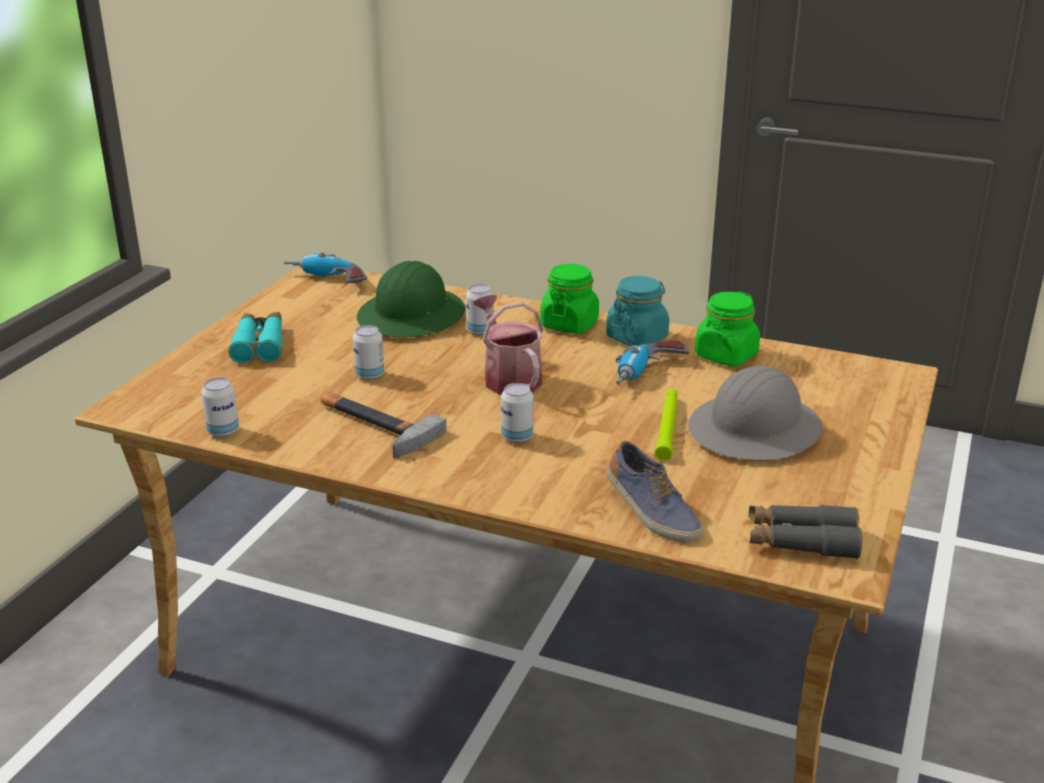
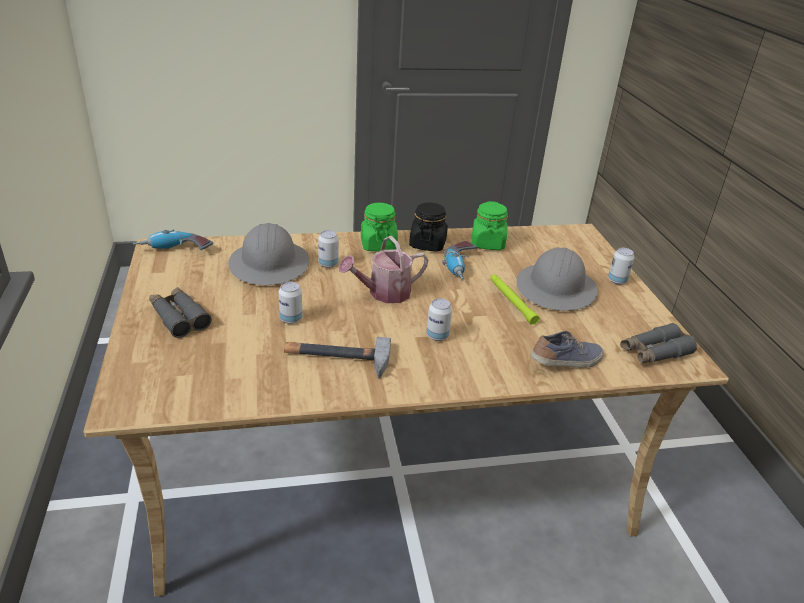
camera: 35 degrees left, 5 degrees up
can [201,377,239,437] -> can moved to [608,248,634,285]
turquoise binoculars [228,312,283,363] -> grey binoculars [149,287,212,338]
green hard hat [357,261,466,337] -> grey hard hat [228,223,309,285]
watering can [473,295,544,394] -> watering can turned 60 degrees counterclockwise [338,236,429,303]
turquoise jar [606,276,669,346] -> black jar [409,202,448,252]
shoe [607,441,704,542] -> shoe turned 45 degrees counterclockwise [531,331,604,368]

